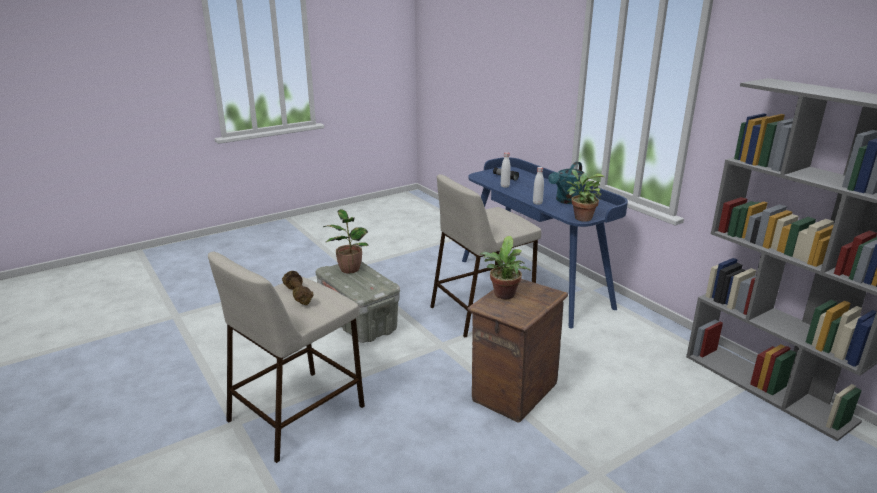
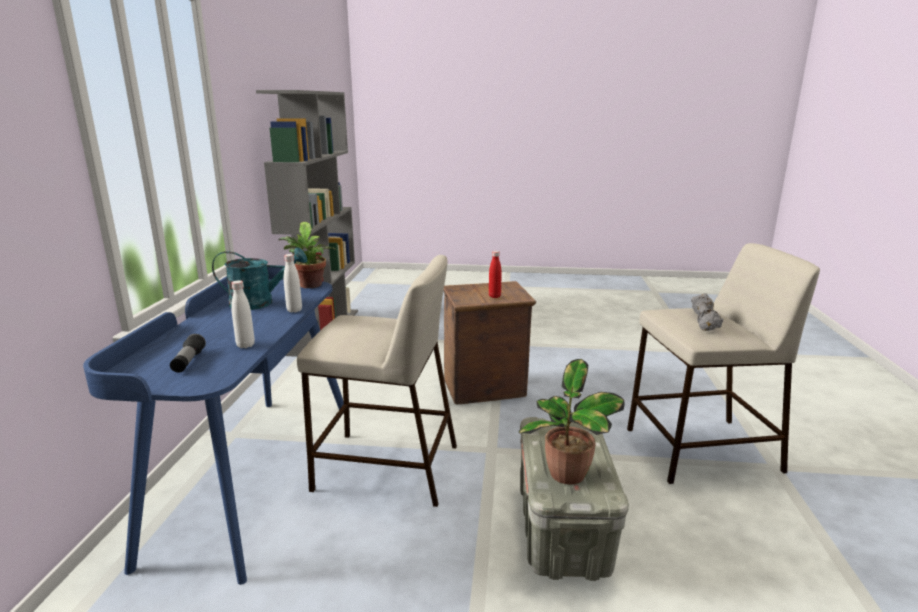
camera: 140 degrees left, 5 degrees down
brown dumbbell [282,271,314,305] -> grey dumbbell [691,293,723,331]
potted plant [480,236,531,299] -> red bottle [489,251,502,298]

